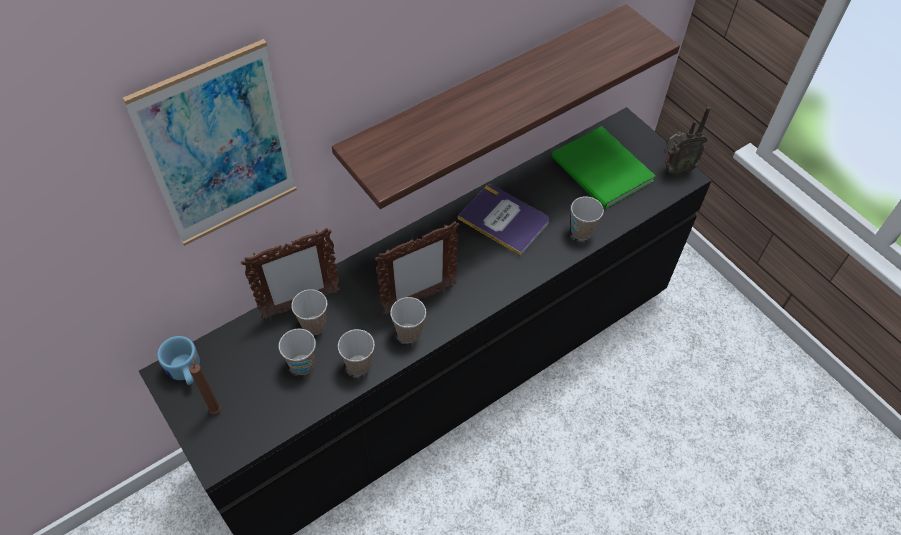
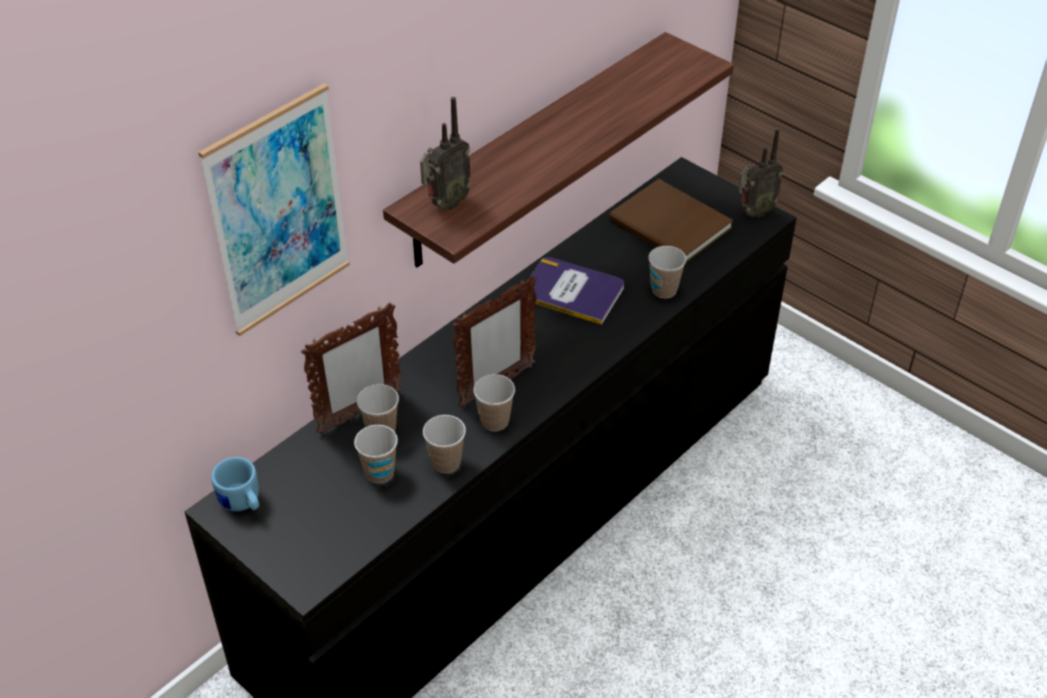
camera: 10 degrees left, 10 degrees down
brown candle [189,353,221,414] -> none
green book [551,126,656,209] -> brown book [609,179,733,262]
none -> radio [420,97,471,210]

